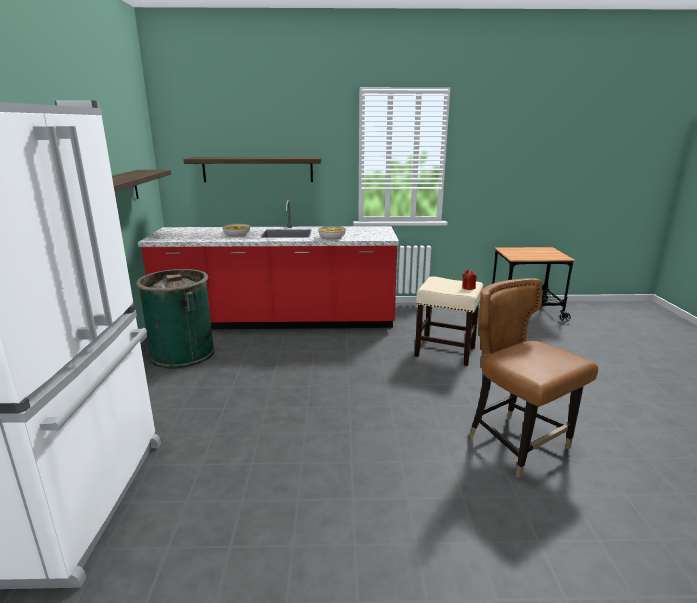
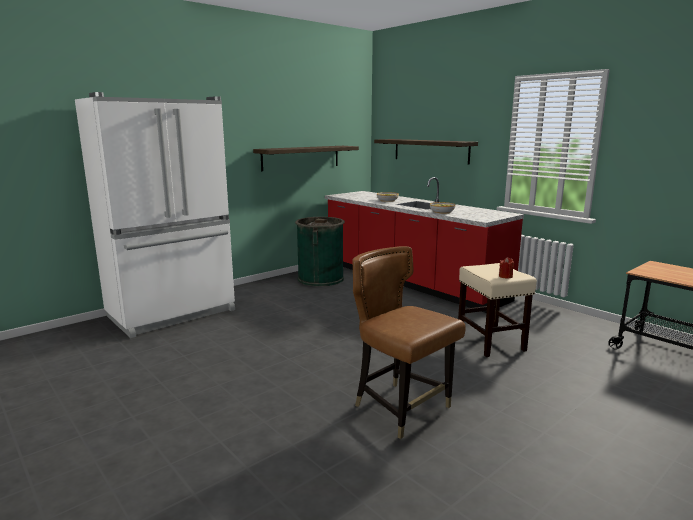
camera: 50 degrees right, 5 degrees down
brown chair [469,278,598,478] -> brown chair turned 60 degrees counterclockwise [352,246,466,439]

